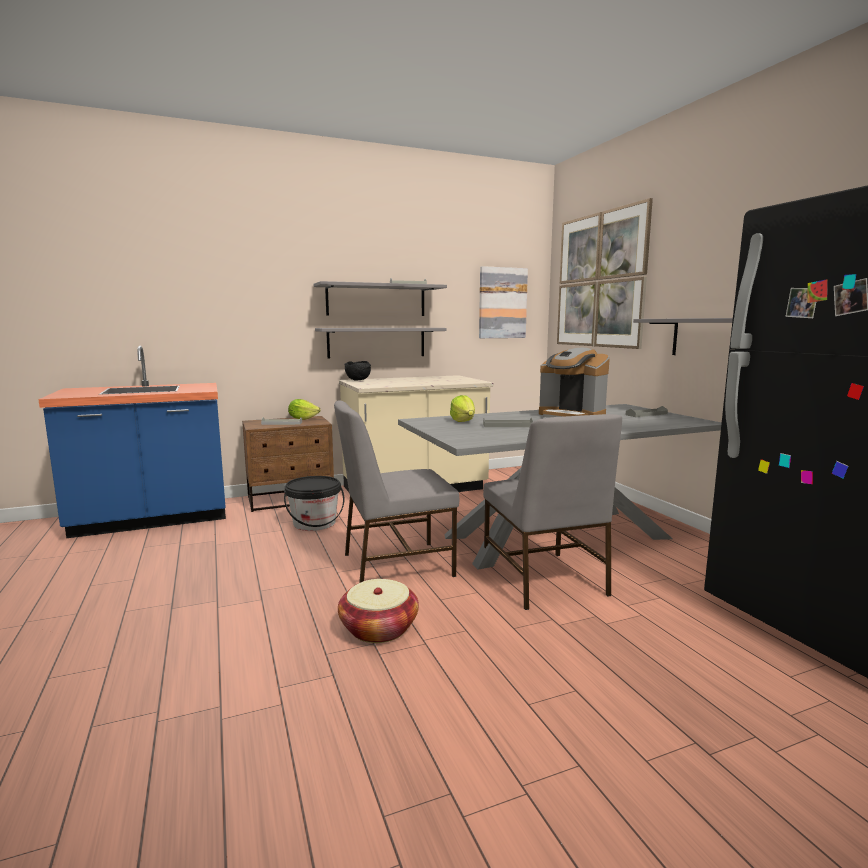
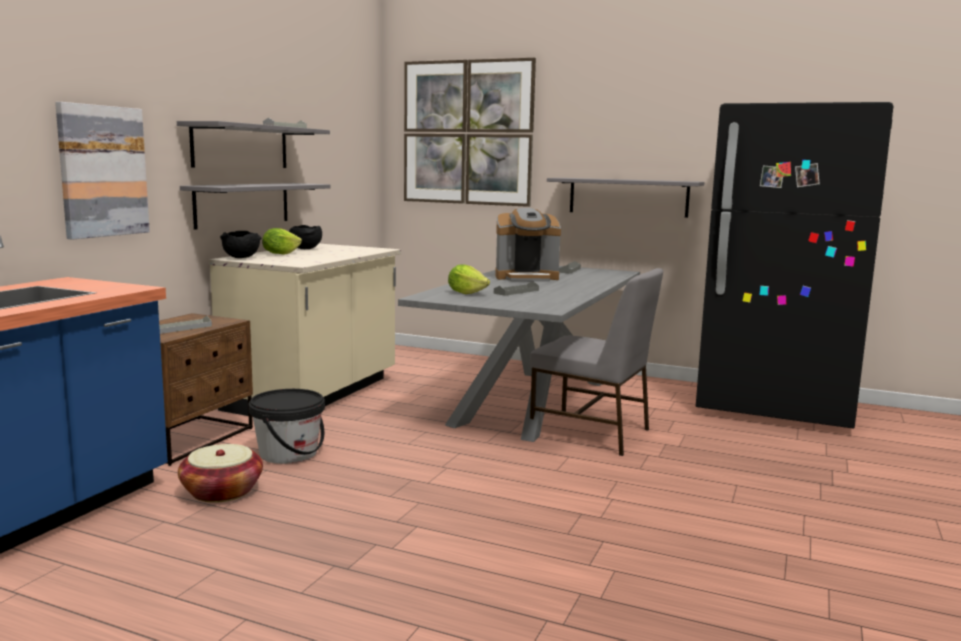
camera: 45 degrees left, 0 degrees up
lettuce [288,399,320,420] -> lettuce moved to [262,228,302,255]
grey chair [334,400,459,583] -> none
basket [338,579,419,643] -> basket moved to [178,444,263,502]
picture [479,266,528,338] -> picture moved to [55,102,150,240]
none -> black bowl [289,225,322,249]

